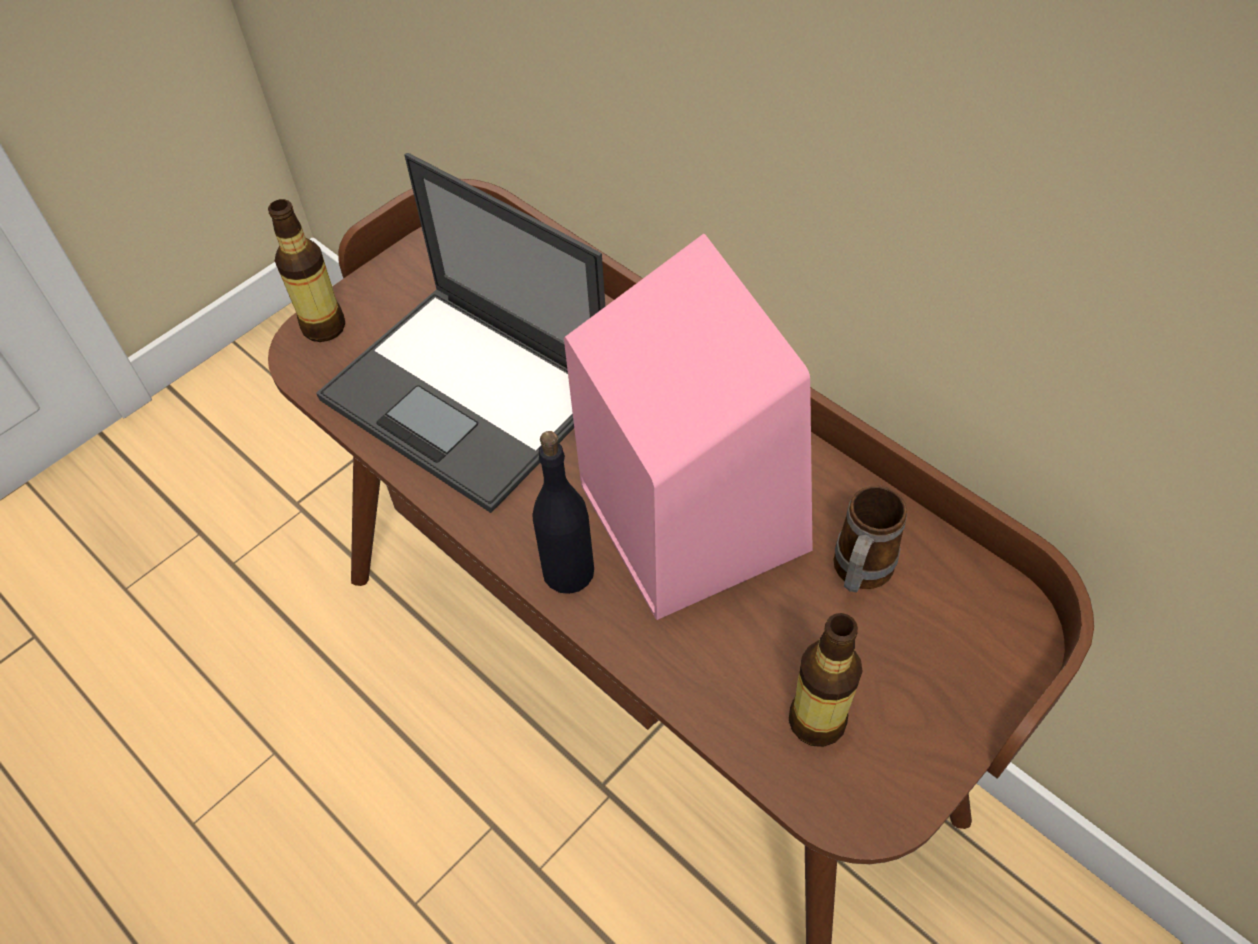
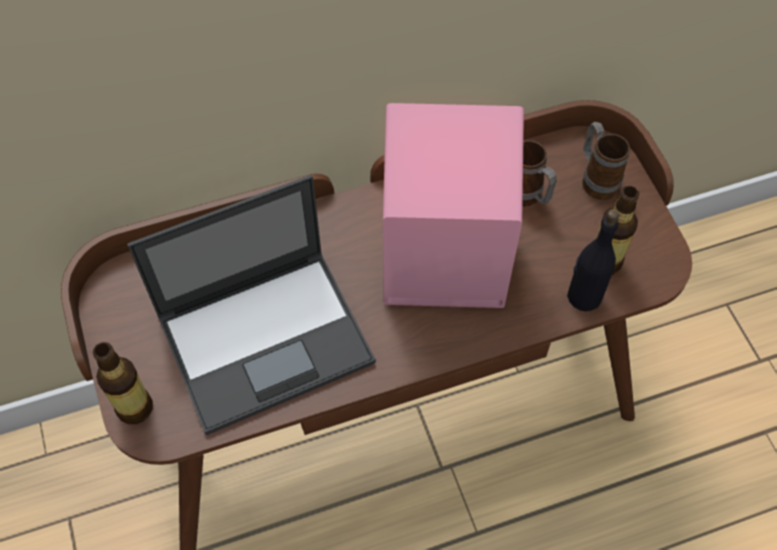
camera: 65 degrees left, 5 degrees up
black bottle [533,431,594,594] -> black bottle moved to [567,210,619,312]
none -> mug [582,122,630,200]

